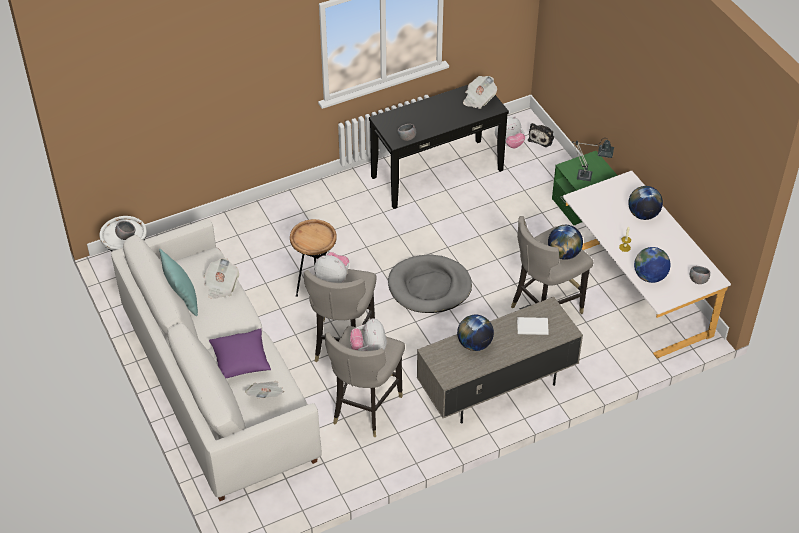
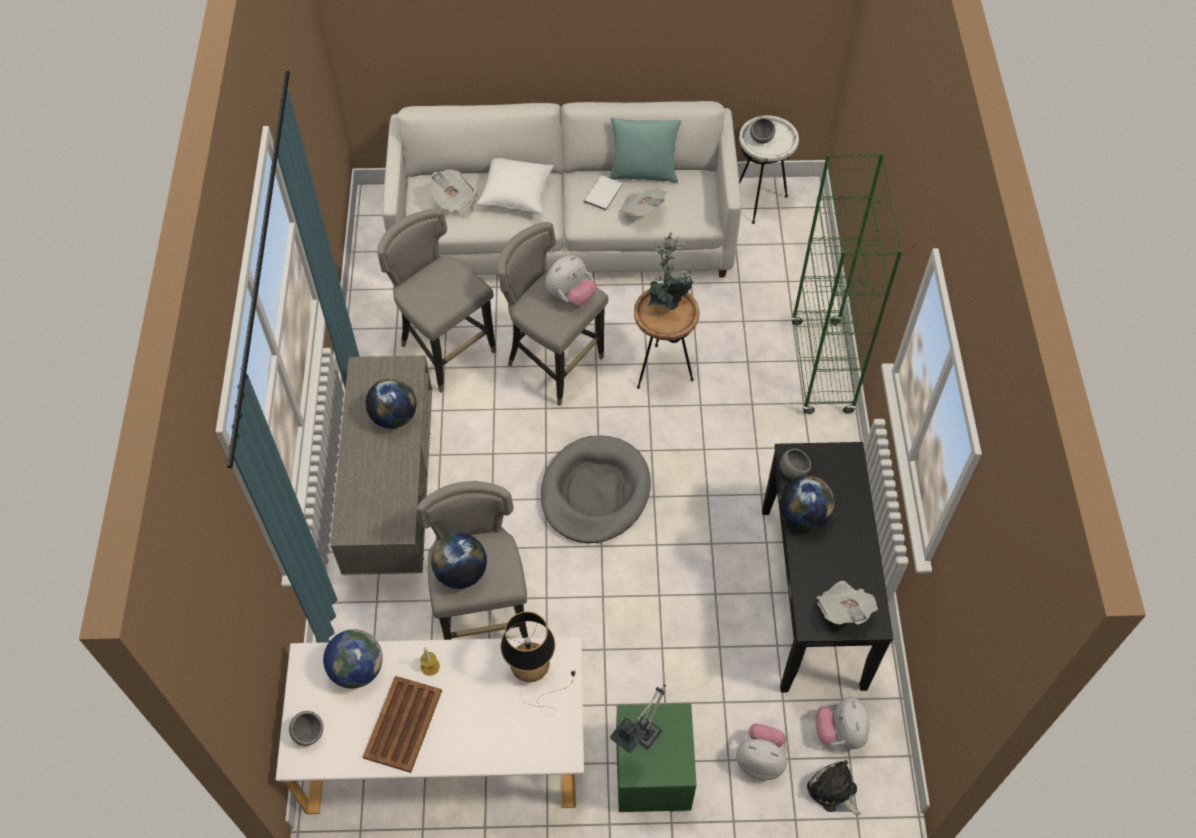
camera: 115 degrees right, 10 degrees up
purple pillow [209,328,271,378] -> white pillow [477,158,554,214]
plush toy [350,318,387,351] -> plush toy moved to [736,723,787,781]
white book [517,317,549,335] -> white book moved to [584,176,623,211]
globe [628,186,663,220] -> globe moved to [780,475,835,530]
none -> brown tray [363,676,442,773]
none -> table lamp [501,611,575,716]
none -> potted plant [647,232,693,310]
none -> green bookcase [791,152,903,414]

